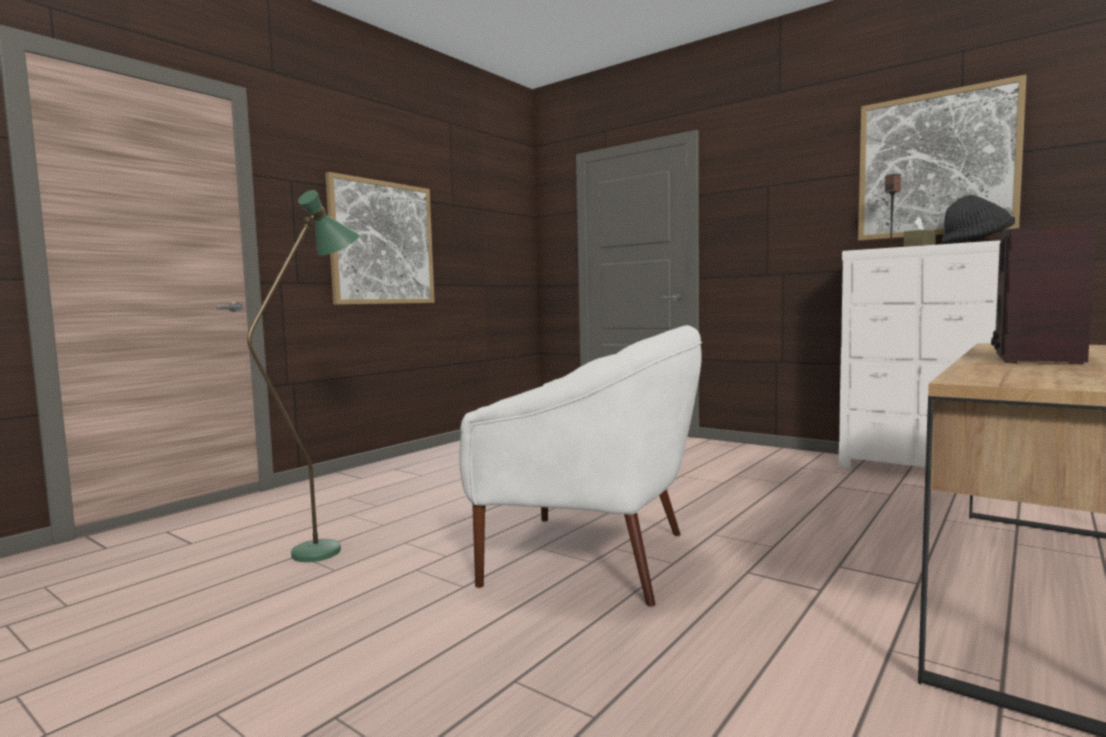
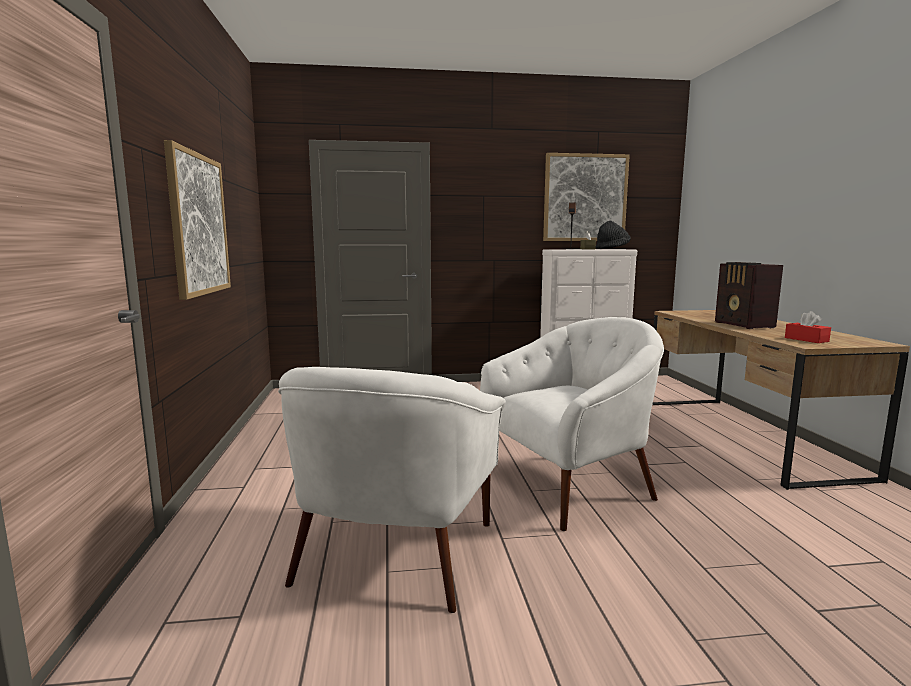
camera: 45 degrees left, 5 degrees up
green floor lamp [247,190,360,562] -> white armchair [278,367,506,613]
none -> red tissue box [785,311,831,343]

